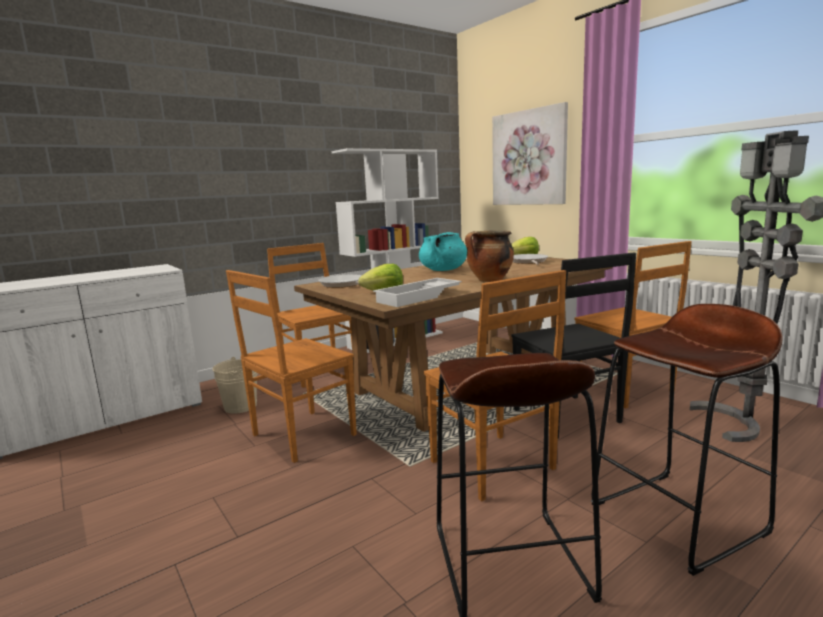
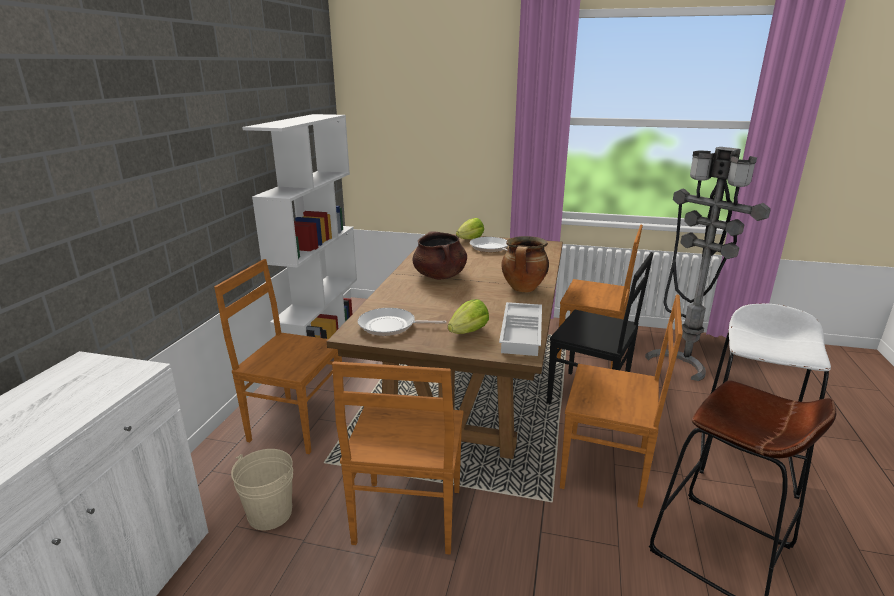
camera: 40 degrees left, 10 degrees up
turquoise cooking pot [419,232,467,271] -> brown cooking pot [413,231,467,280]
picture [492,102,568,205] -> none
brown stool [591,304,783,576] -> white stool [699,304,831,499]

